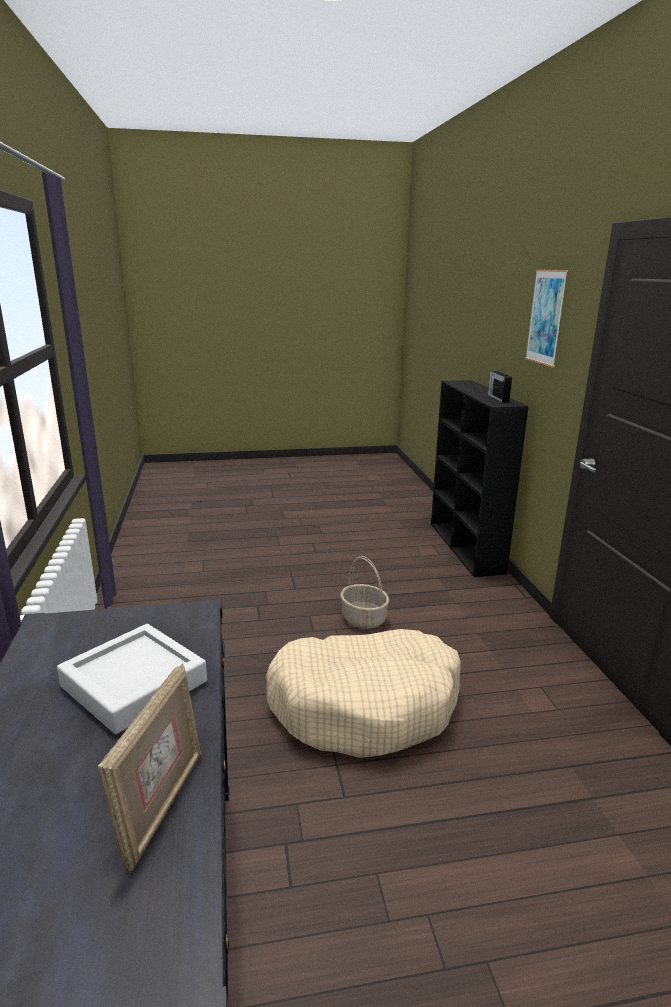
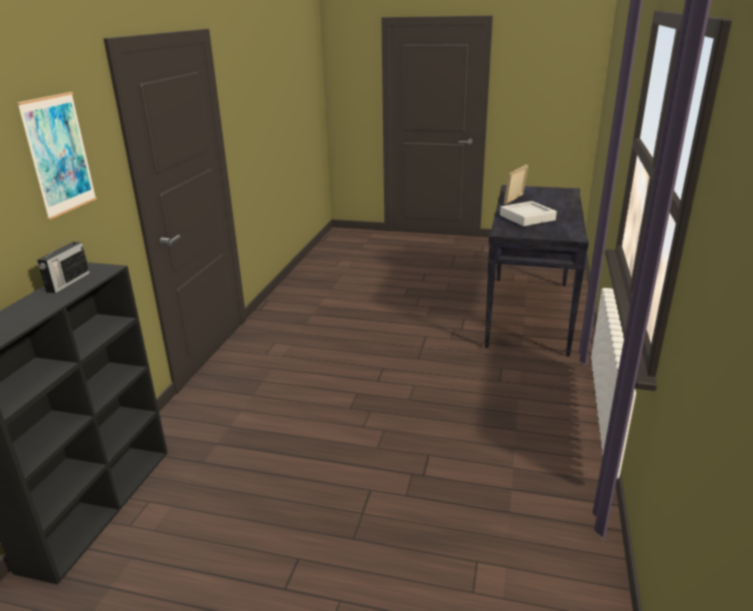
camera: 155 degrees left, 5 degrees up
beige dog bed [266,629,461,758] -> none
basket [340,556,389,628] -> none

